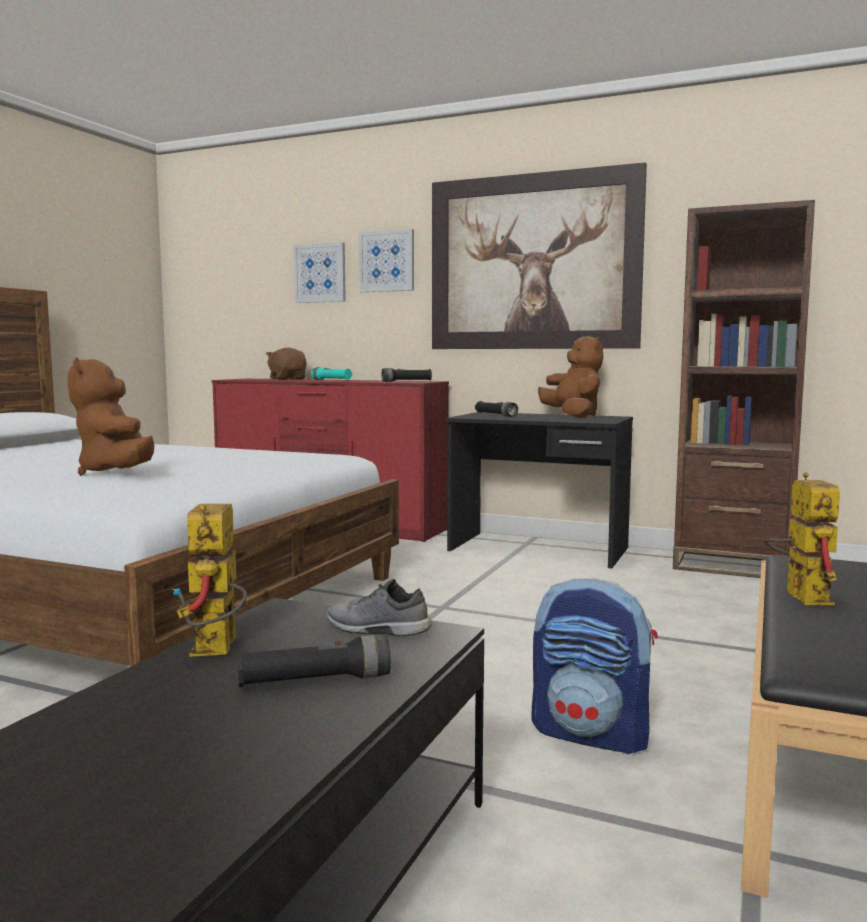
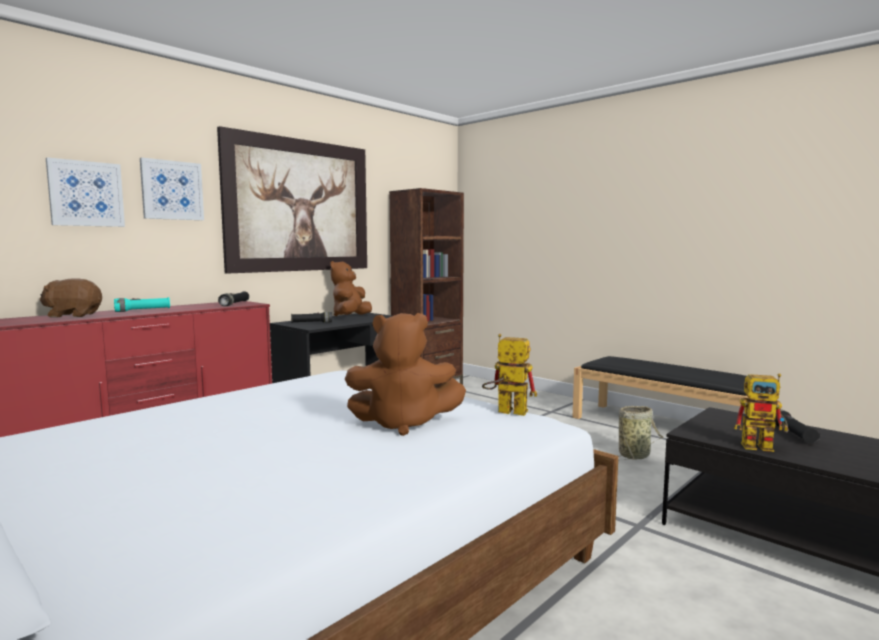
camera: 70 degrees left, 0 degrees up
grey shoe [327,579,431,636] -> none
backpack [531,578,658,754] -> basket [618,406,663,460]
brown plush toy [538,335,603,418] -> brown plush toy turned 75 degrees counterclockwise [330,261,372,316]
toy robot [765,472,840,605] -> toy robot moved to [482,334,537,416]

